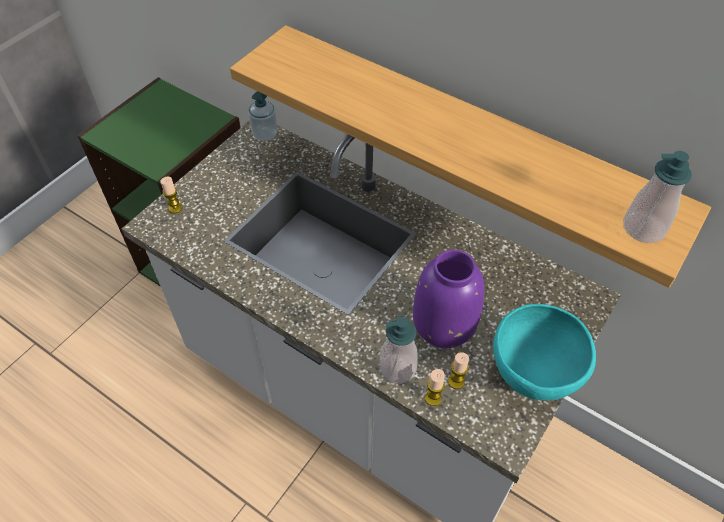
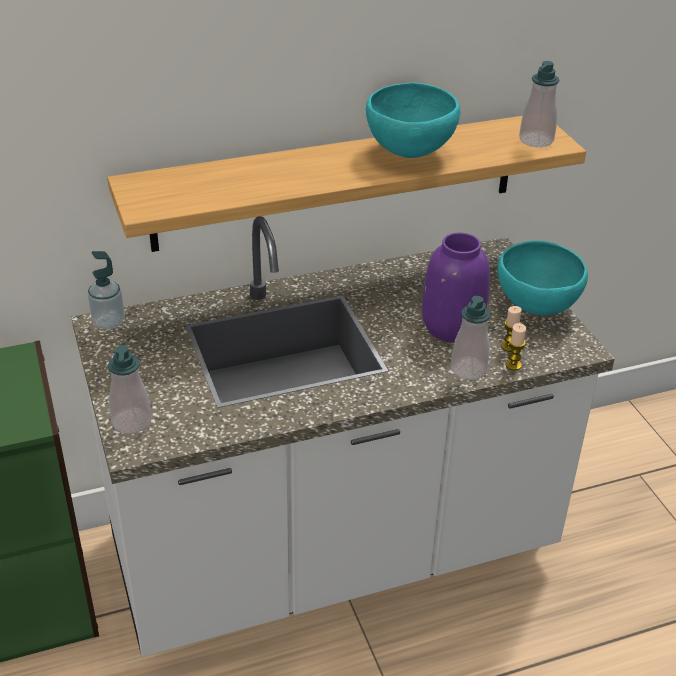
camera: 55 degrees left, 15 degrees down
candle [160,177,182,214] -> soap dispenser [108,345,152,434]
none -> turquoise bowl [366,82,460,158]

